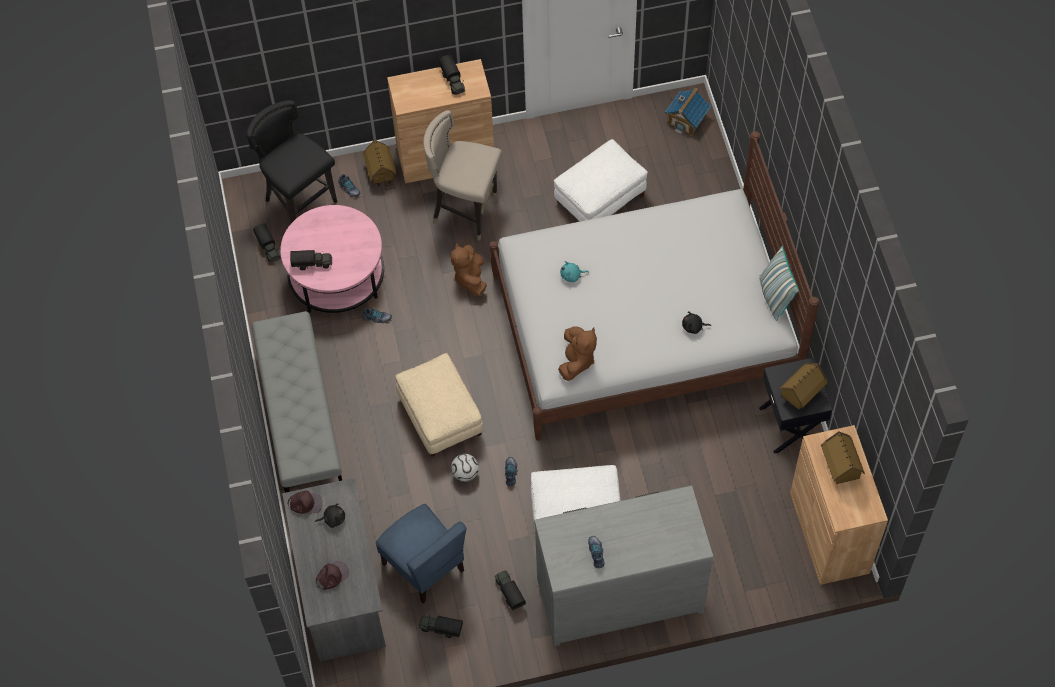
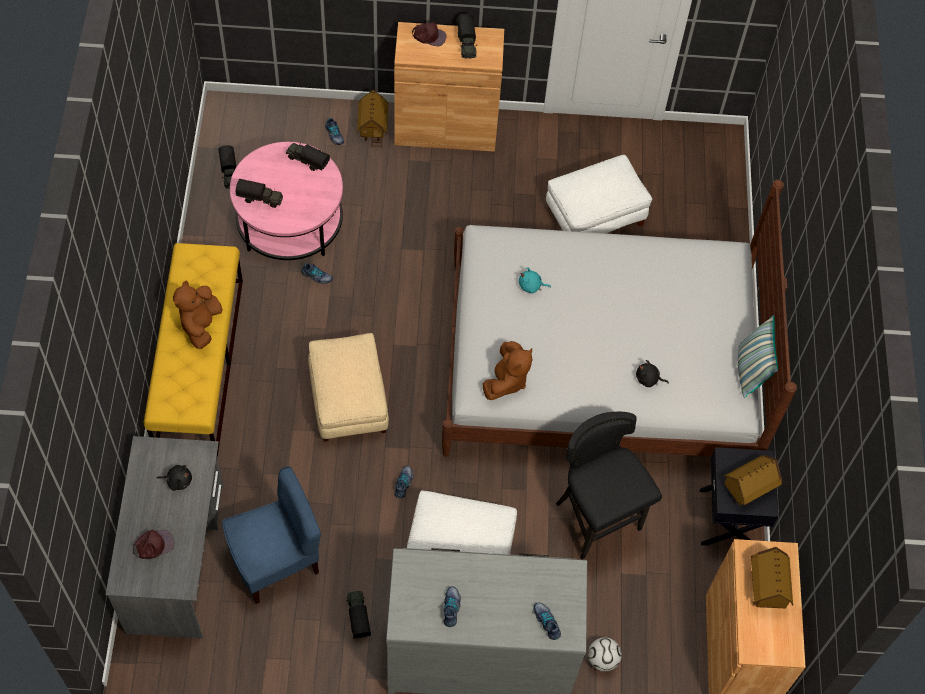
camera: 10 degrees right, 0 degrees up
black stool [247,100,337,223] -> black stool moved to [556,412,662,560]
grey bench [251,311,342,493] -> yellow bench [143,243,243,457]
brown cap [288,491,322,514] -> brown cap moved to [412,22,446,46]
blue chair [376,504,466,603] -> blue chair turned 90 degrees counterclockwise [222,466,321,604]
toy truck [419,616,463,638] -> toy truck moved to [286,143,330,171]
beige stool [423,110,502,240] -> none
brown plush toy [451,243,487,296] -> brown plush toy moved to [173,281,222,349]
football [451,454,479,482] -> football moved to [588,637,622,672]
toy house [665,87,711,136] -> none
none -> shoe [533,602,561,640]

